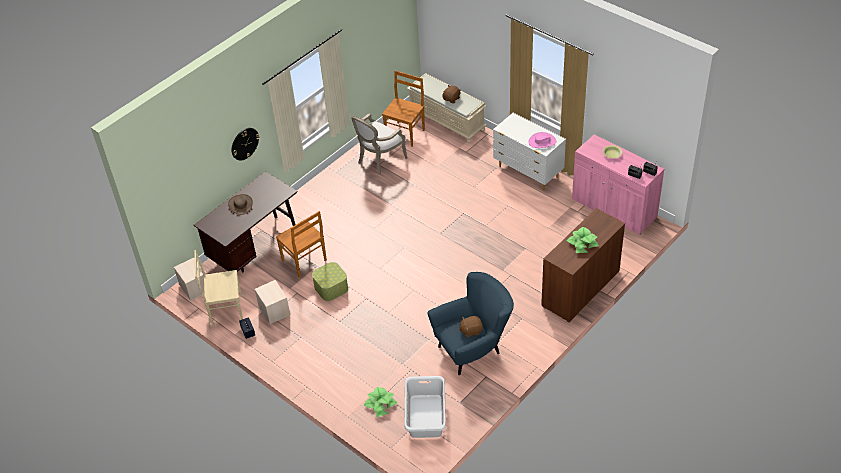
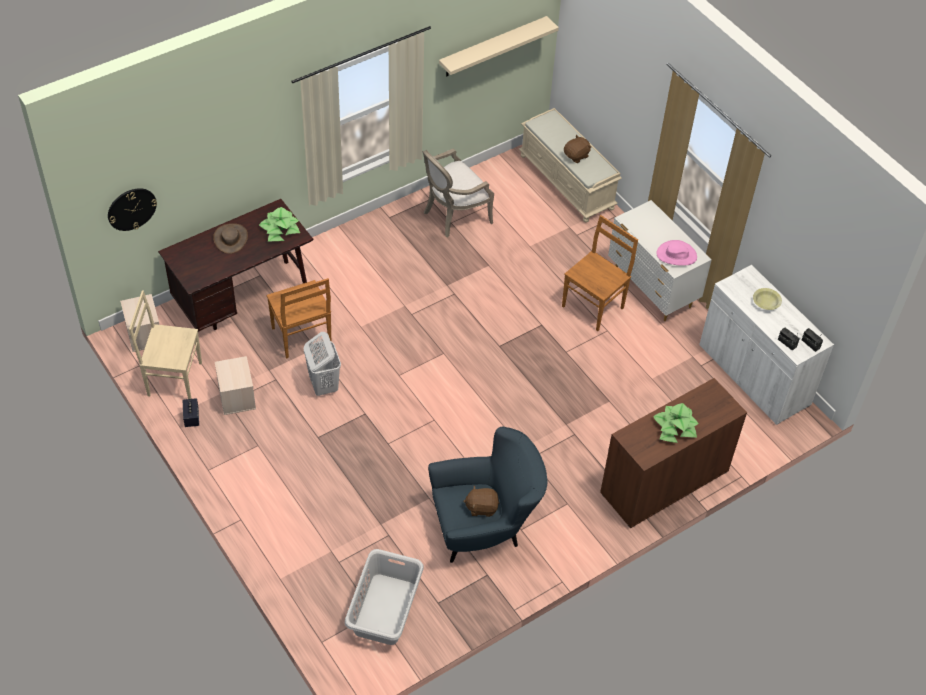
camera: 10 degrees right, 5 degrees up
wall clock [232,128,259,161] -> wall clock moved to [108,188,157,231]
storage box [312,262,348,301] -> white laundry basket [304,332,341,396]
potted plant [364,387,397,417] -> potted plant moved to [259,207,300,242]
brown chair [382,71,425,147] -> brown chair moved to [562,215,638,331]
pink cabinet [572,134,665,235] -> white cabinet [699,265,834,425]
none -> beige shelf [439,16,559,76]

